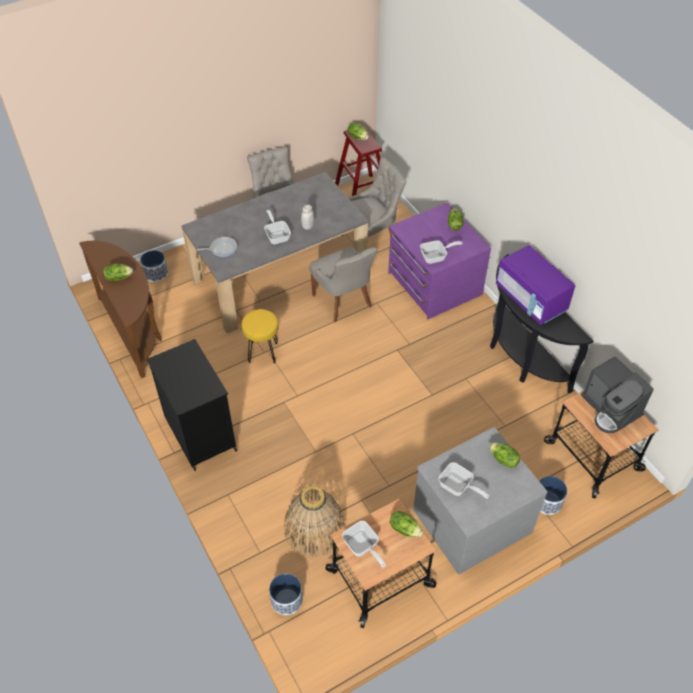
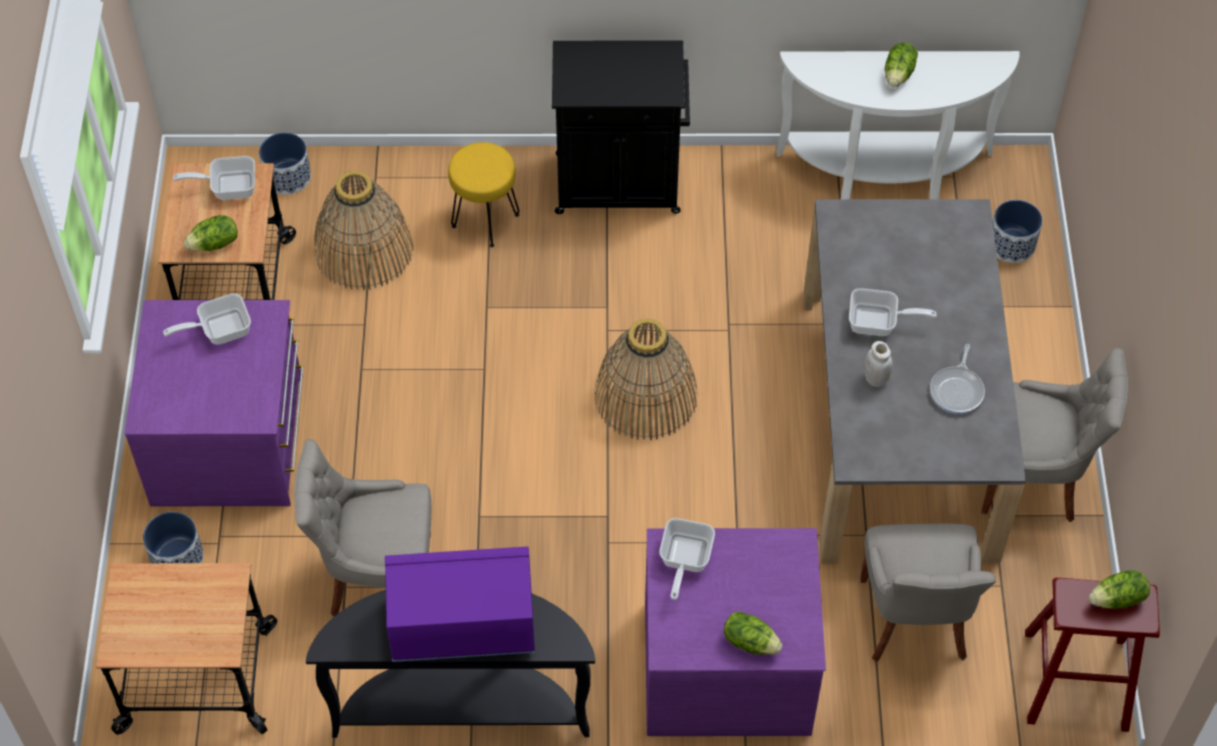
camera: 120 degrees right, 5 degrees up
brown console table [79,241,162,378] -> white console table [776,51,1020,199]
frying pan [197,237,237,257] -> frying pan moved to [930,344,985,414]
yellow stool [241,309,279,363] -> yellow stool moved to [448,142,519,247]
grey chair [309,247,378,322] -> grey chair moved to [294,439,431,617]
grey dresser [413,427,548,575] -> purple dresser [124,300,304,506]
lettuce [489,442,520,468] -> none
coffee machine [581,356,654,433] -> none
none -> basket [594,318,698,440]

